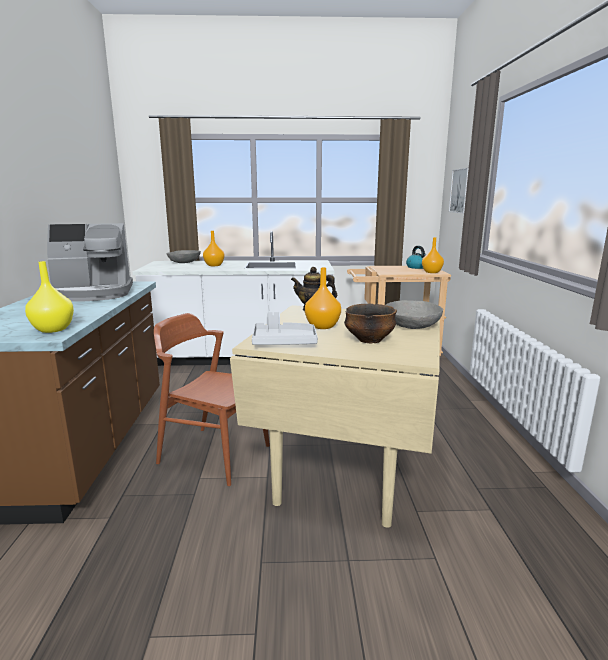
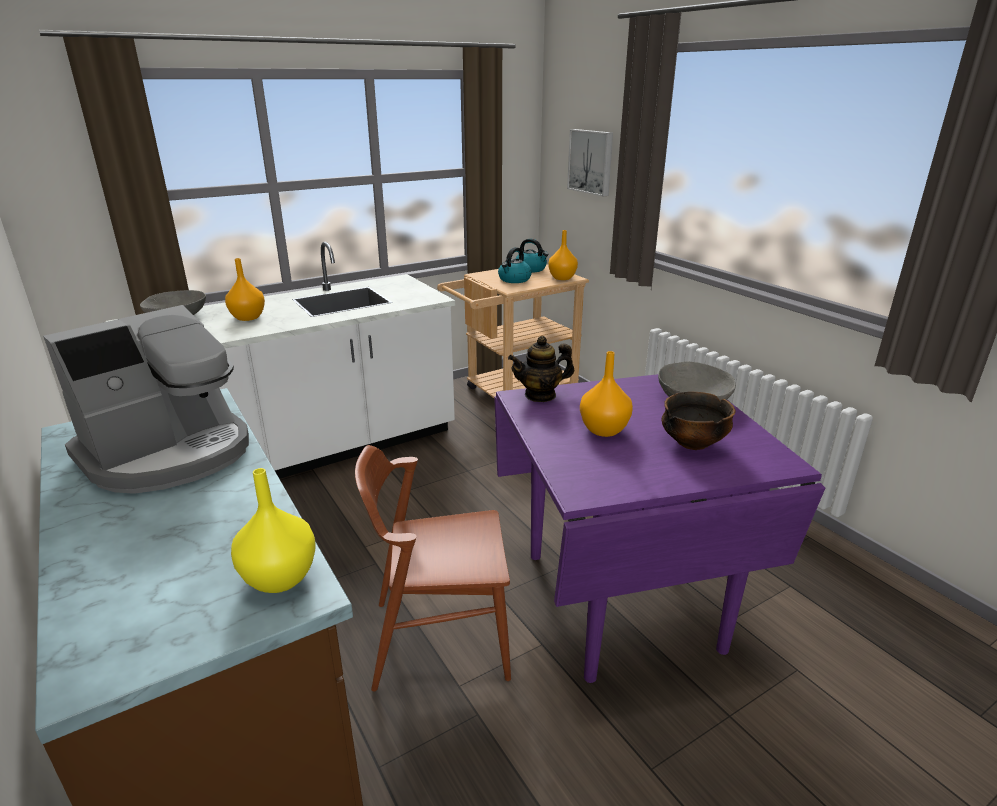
camera: 30 degrees left, 10 degrees up
beige dining table [230,305,440,528] -> purple dining table [494,374,825,683]
grey tray [252,312,318,345] -> none
none -> kettle [498,247,532,283]

